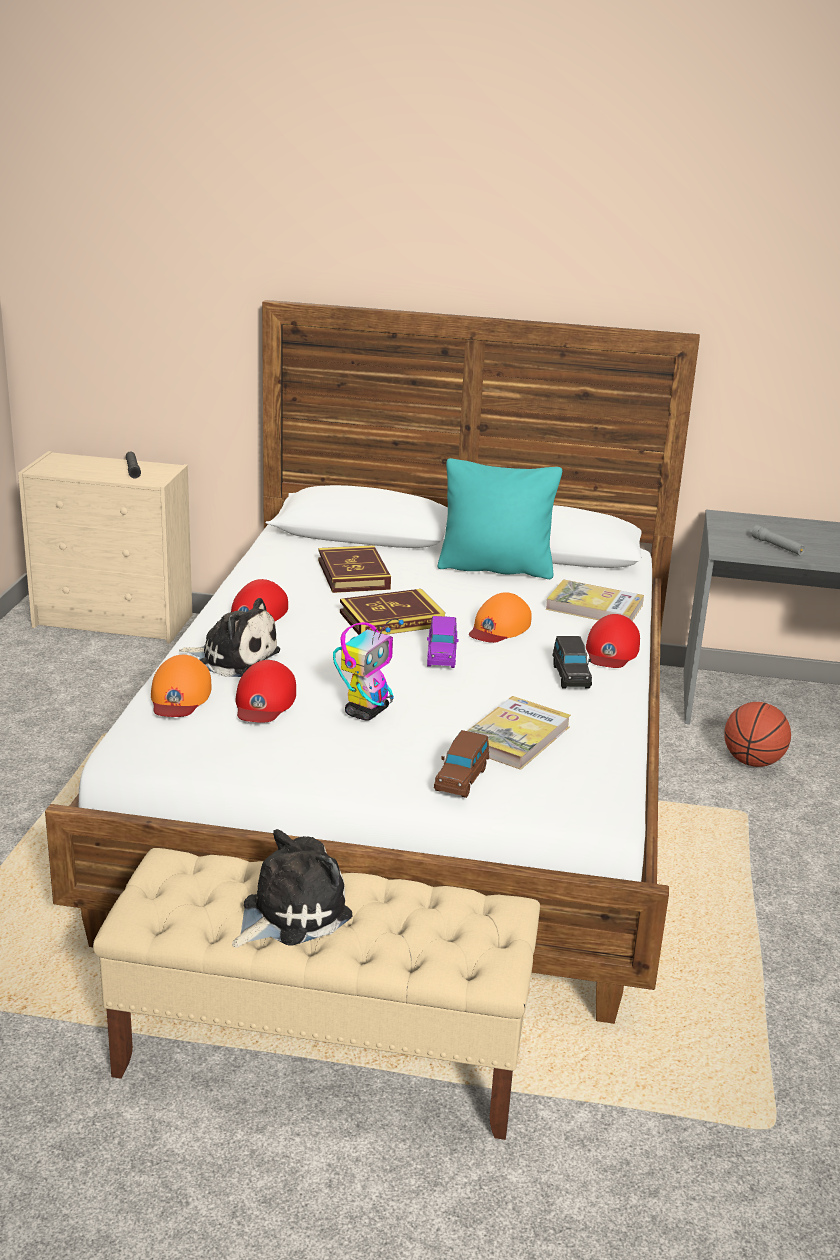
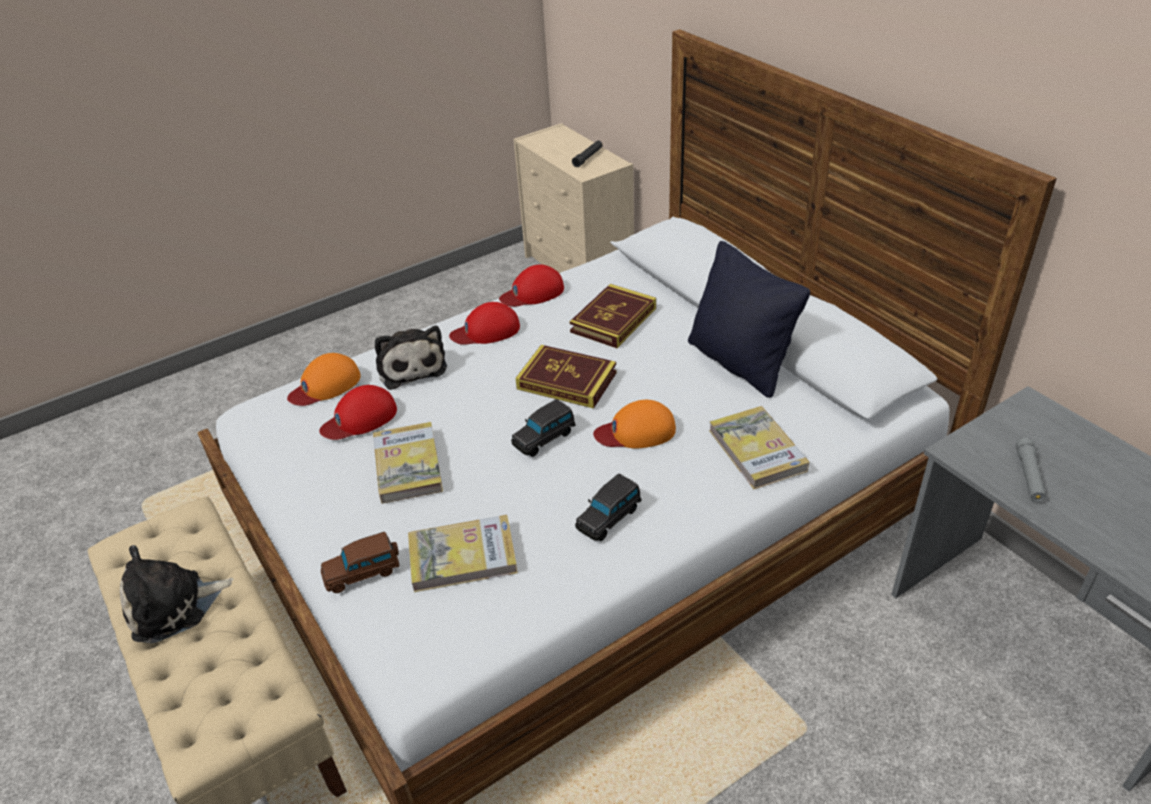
camera: 50 degrees right, 15 degrees up
plush toy [232,829,353,948] -> plush toy turned 150 degrees clockwise [120,545,234,644]
toy robot [333,619,404,721] -> book [373,422,443,504]
purple toy car [427,616,459,668] -> black toy car [511,399,576,457]
turquoise pillow [438,458,562,579] -> black pillow [688,241,810,398]
red cap [586,614,640,668] -> red cap moved to [499,264,564,307]
basketball [724,702,791,767] -> none

